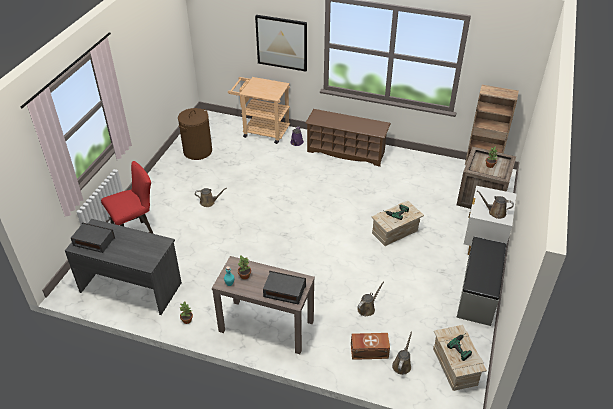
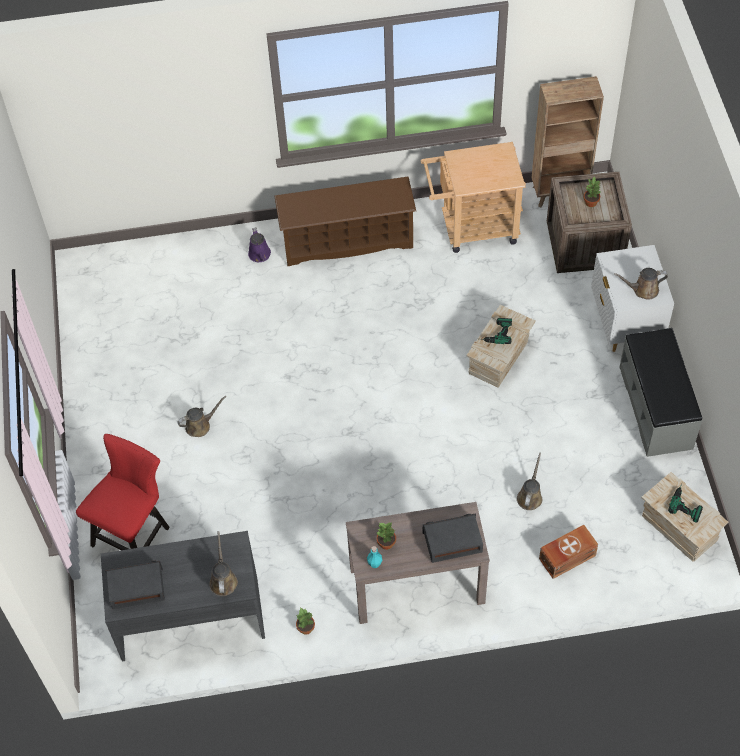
camera: 25 degrees left, 15 degrees up
brown laundry basket [178,108,212,160] -> none
beige cart [228,77,290,144] -> beige cart moved to [421,142,526,253]
picture [255,15,307,72] -> none
brown watering can [392,331,412,375] -> brown watering can moved to [210,531,238,596]

